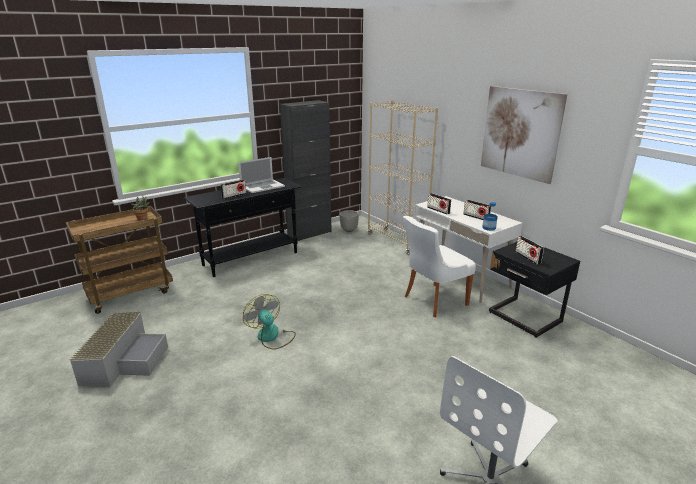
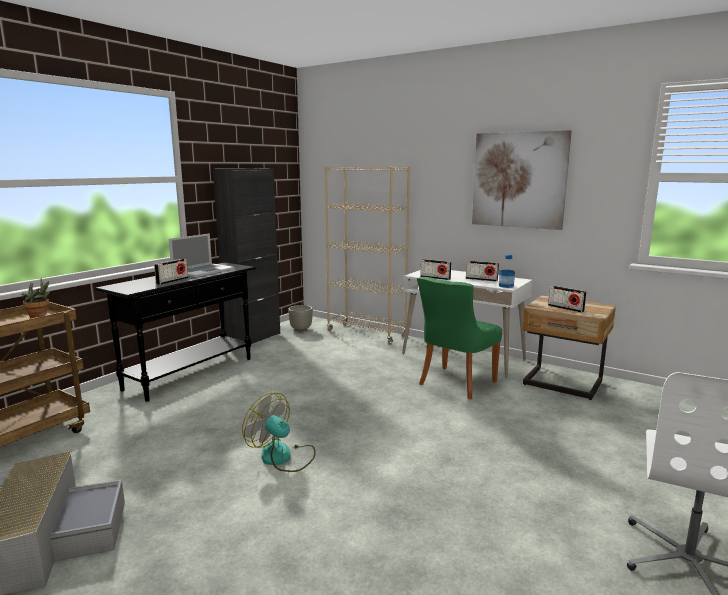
camera: 20 degrees left, 10 degrees down
white chair [403,216,476,317] -> green chair [417,277,502,399]
black nightstand [489,242,580,338] -> beige nightstand [523,296,616,400]

